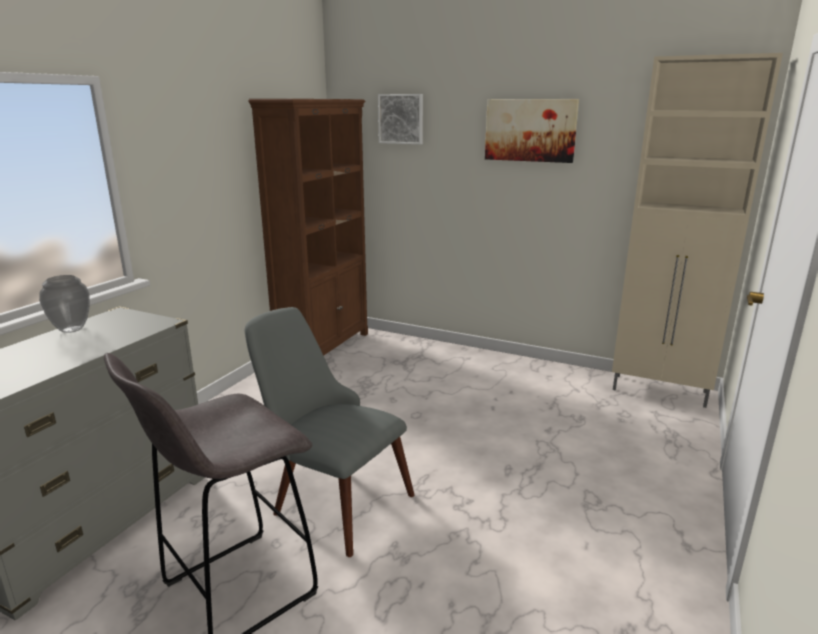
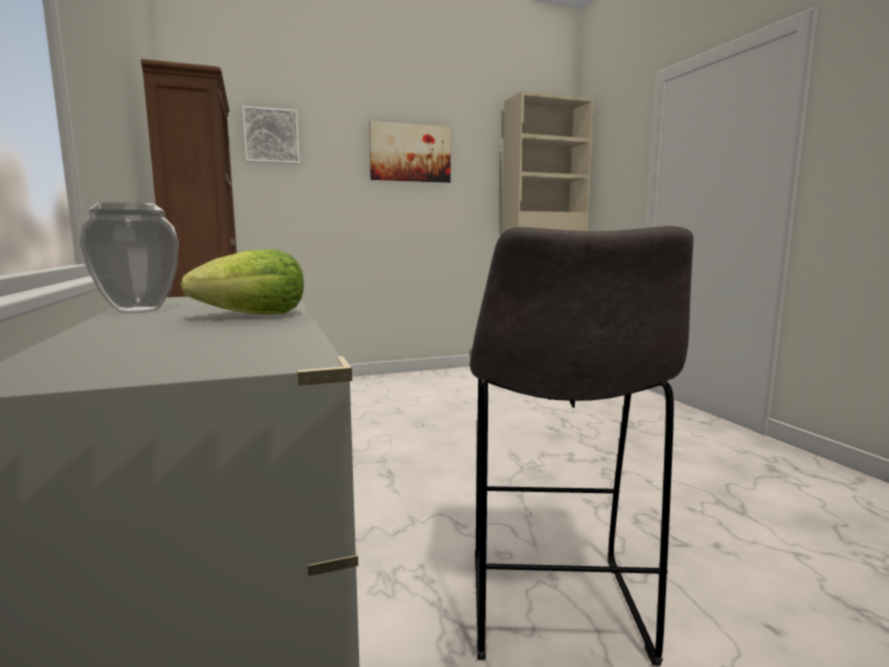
camera: 45 degrees left, 10 degrees down
grey chair [245,307,414,557] -> none
none -> lettuce [181,249,304,315]

